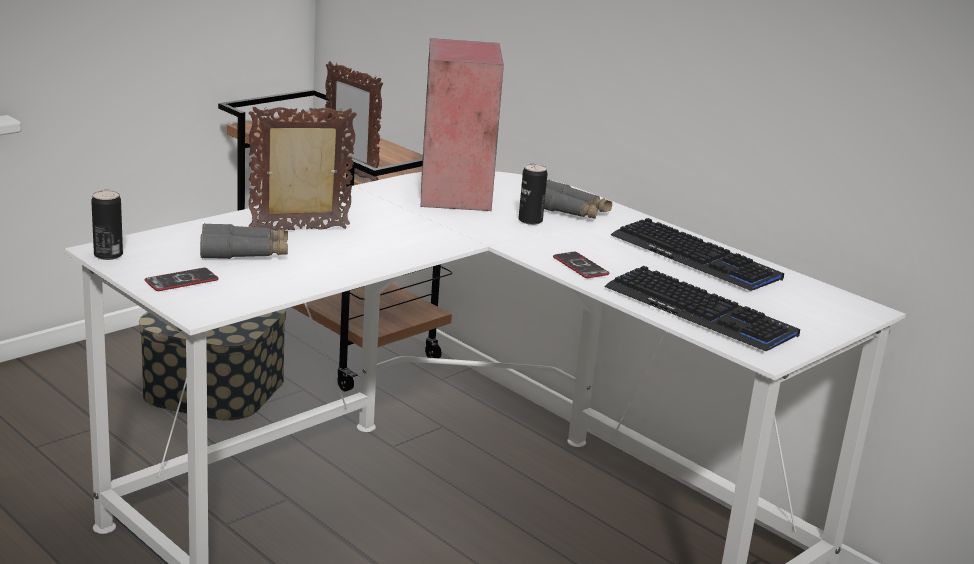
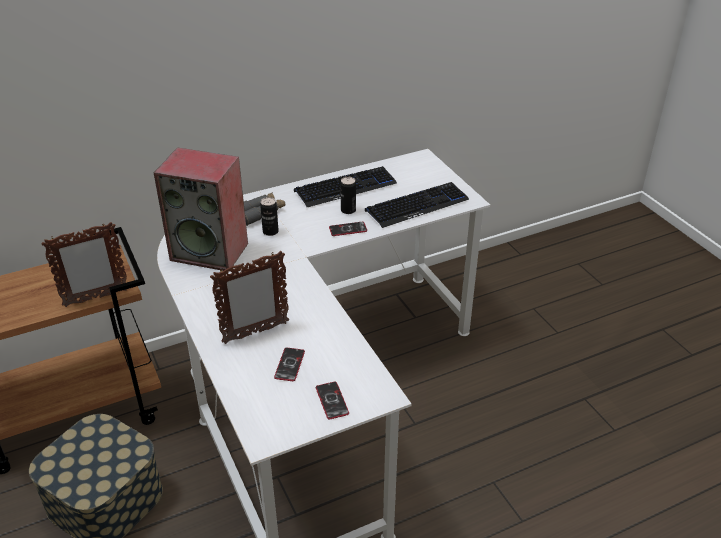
camera: 70 degrees left, 15 degrees up
can [91,190,123,260] -> can moved to [340,177,356,214]
grey binoculars [200,223,288,259] -> phone [274,348,305,381]
picture frame [249,107,357,231] -> picture frame turned 120 degrees counterclockwise [210,251,289,344]

